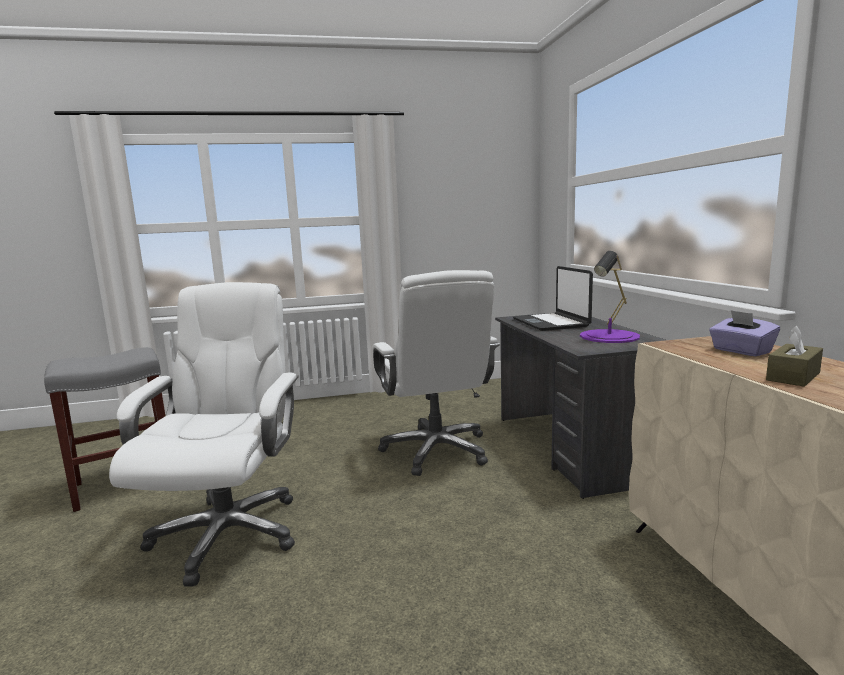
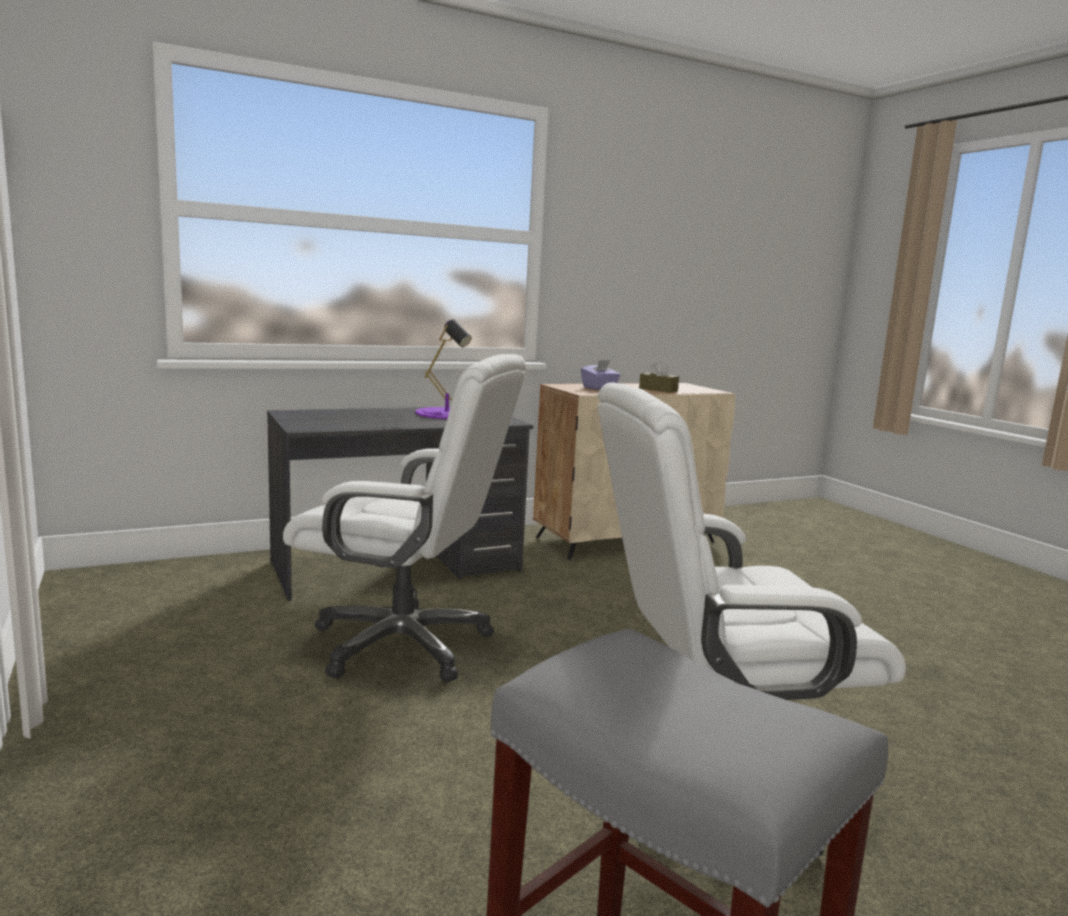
camera: 105 degrees left, 0 degrees up
white office chair [372,270,500,476] -> white office chair turned 45 degrees clockwise [283,354,526,682]
laptop [513,266,593,331] -> none

